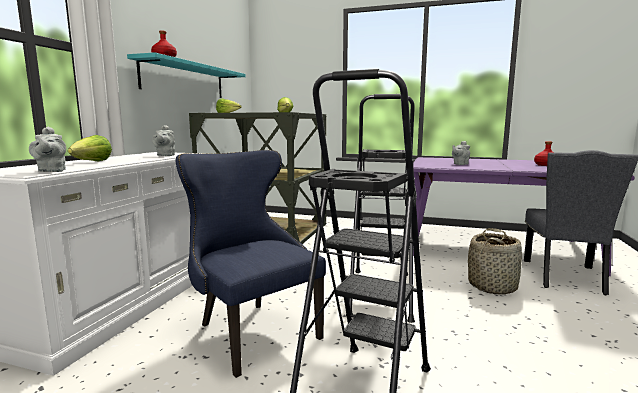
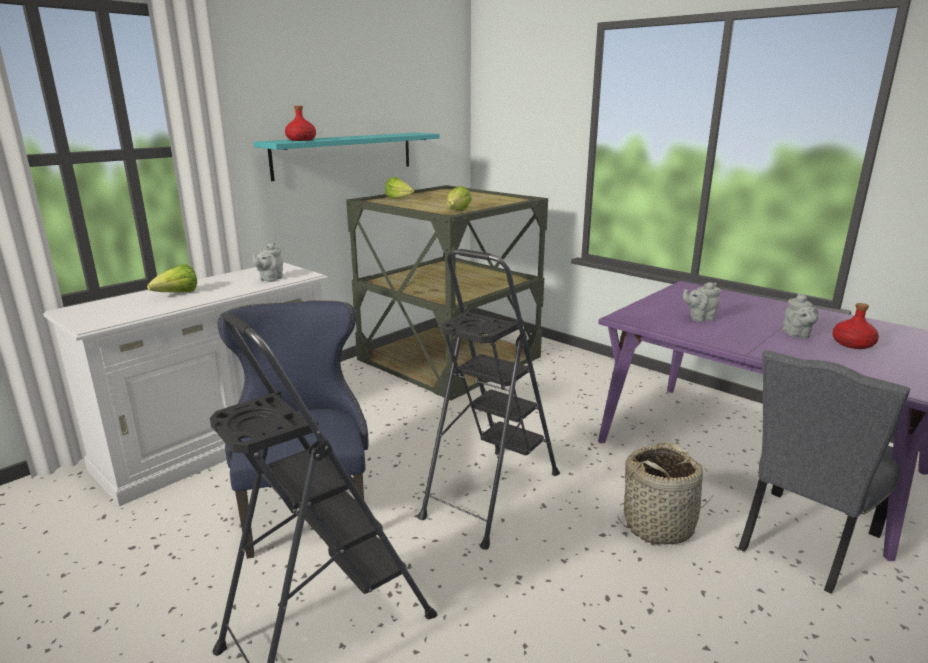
camera: 25 degrees right, 10 degrees up
grey teapot [29,127,66,172] -> grey teapot moved to [782,293,819,338]

